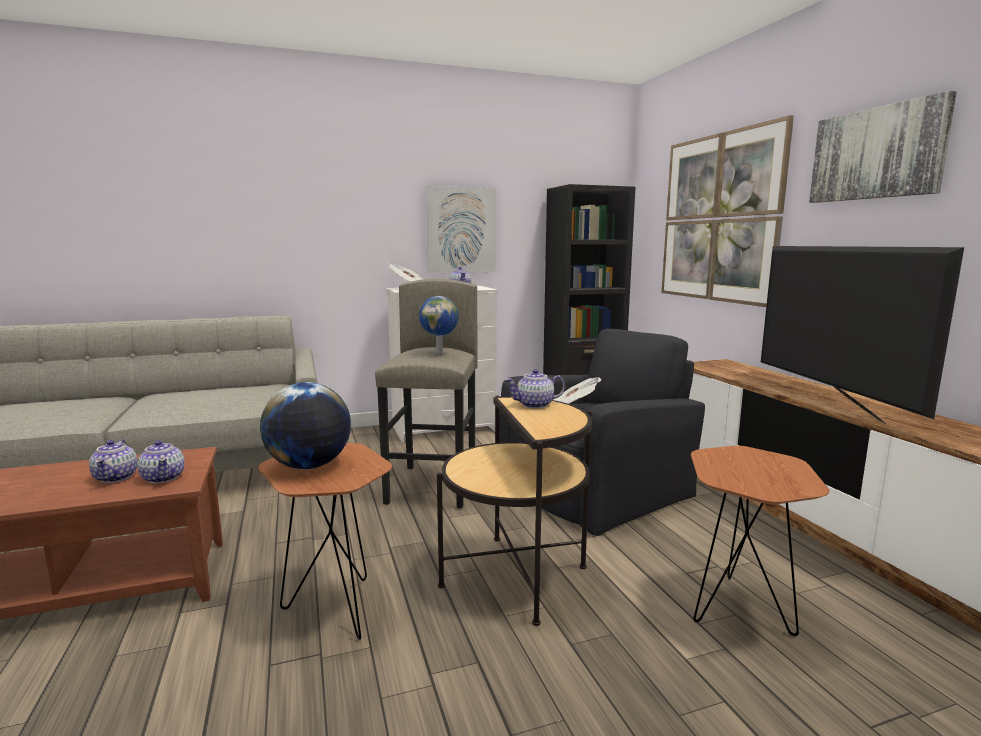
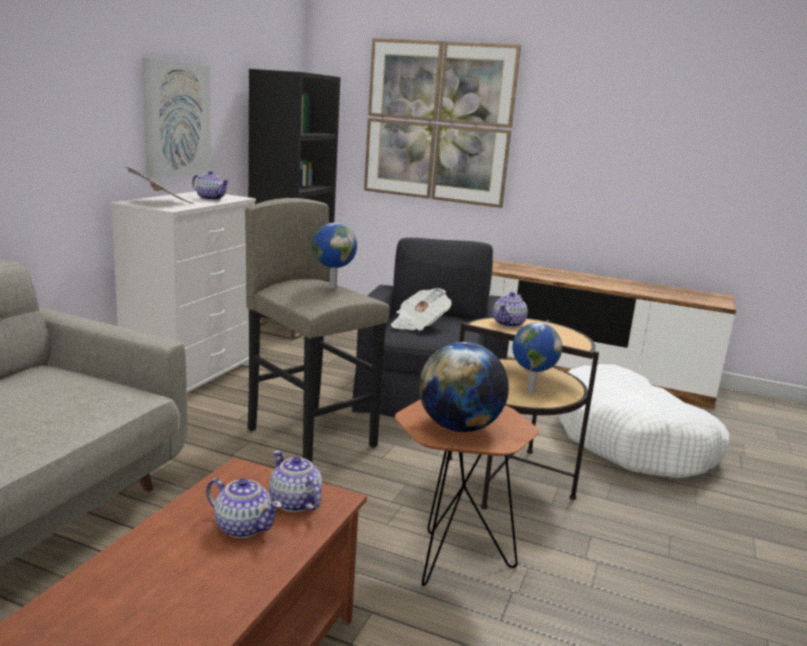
camera: 50 degrees left, 5 degrees up
teapot [137,440,185,483] -> teapot turned 135 degrees counterclockwise [269,451,322,512]
brown side table [691,446,829,636] -> white dog bed [558,364,730,478]
television [761,246,964,424] -> none
picture [809,91,957,203] -> none
none -> globe [512,323,562,393]

